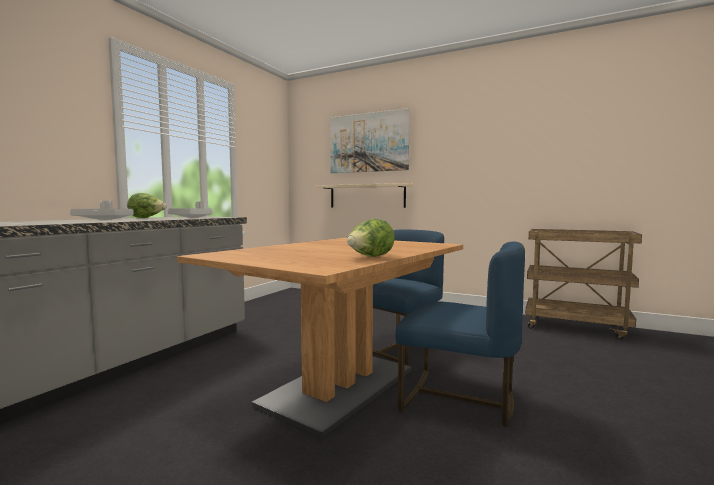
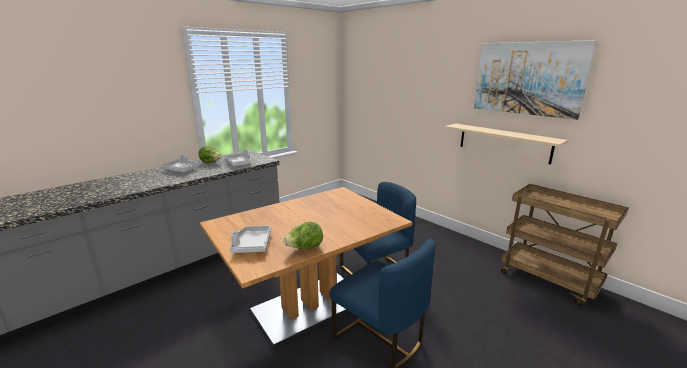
camera: 20 degrees right, 15 degrees up
beige shelf [314,183,414,208] -> beige shelf moved to [445,124,568,165]
picture [330,108,410,173] -> picture moved to [474,40,597,120]
none -> grey tray [230,226,271,253]

